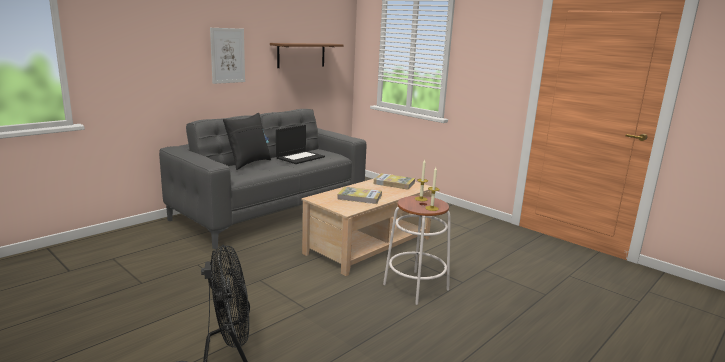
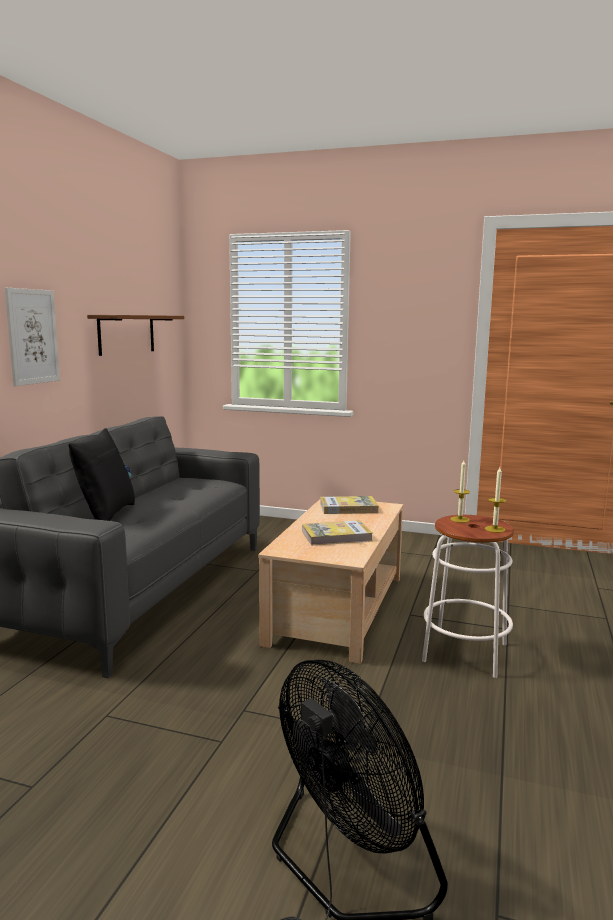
camera: 25 degrees left, 5 degrees down
laptop [276,125,325,164] -> none

